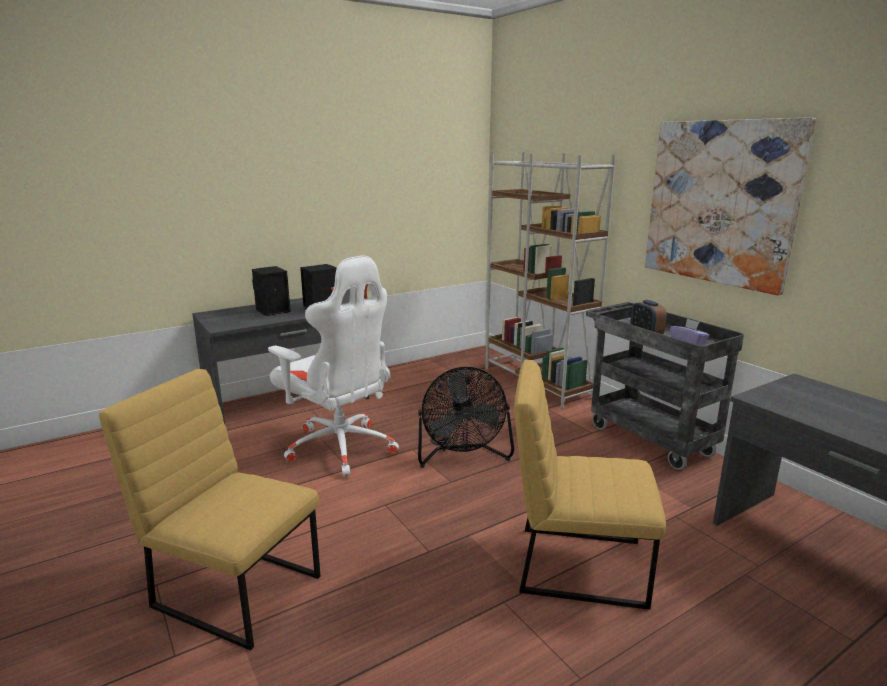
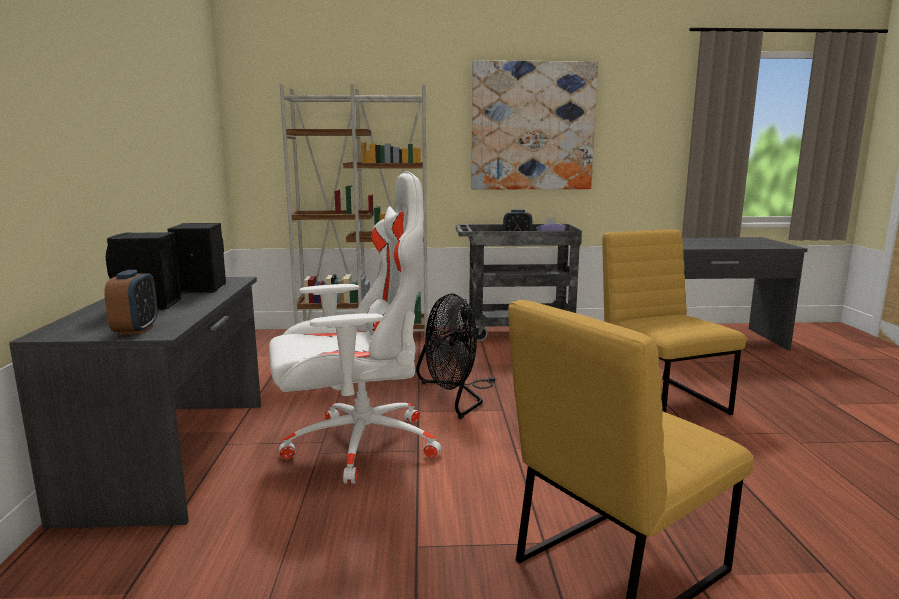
camera: 60 degrees left, 5 degrees down
black fan [418,367,514,468] -> black fan turned 135 degrees clockwise [416,293,497,419]
yellow chair [514,360,666,610] -> yellow chair turned 120 degrees clockwise [602,229,746,415]
none -> alarm clock [104,270,158,335]

